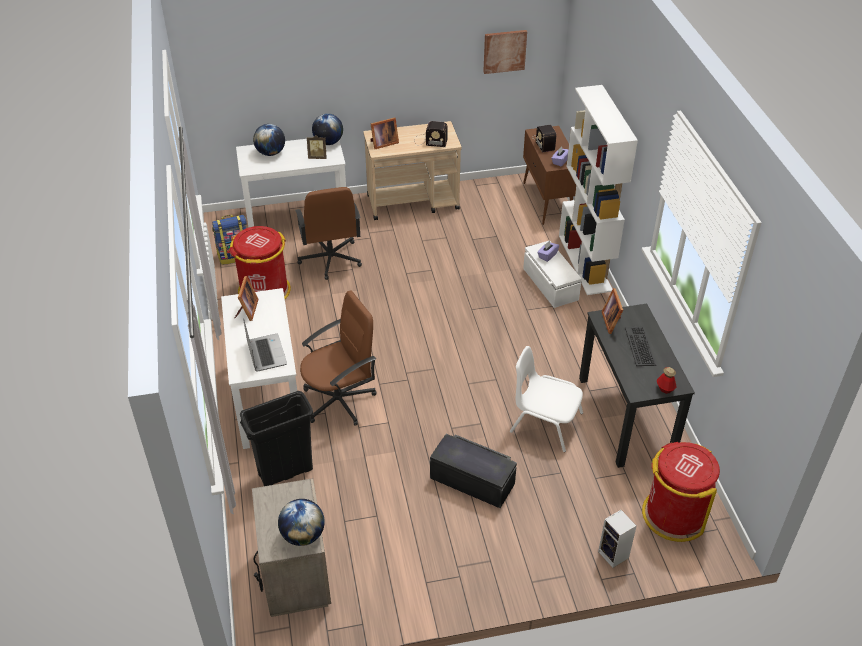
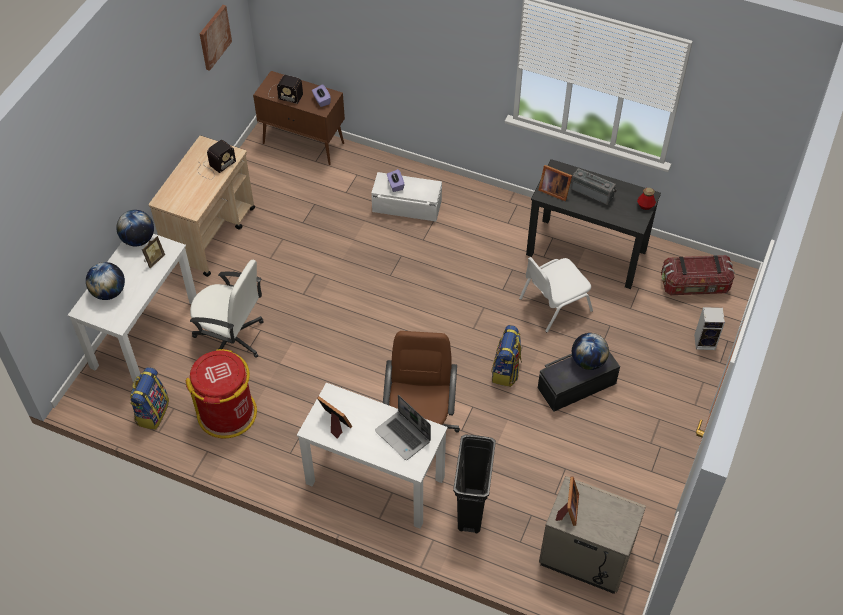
camera: 55 degrees left, 10 degrees up
laptop [244,320,287,372] -> laptop turned 150 degrees counterclockwise [375,395,431,460]
globe [278,499,325,546] -> globe moved to [572,333,609,370]
brown office chair [295,187,362,280] -> white office chair [190,260,264,358]
picture frame [370,117,399,149] -> picture frame moved to [555,476,579,526]
white bookcase [559,85,638,295] -> none
keyboard [625,327,656,366] -> radio [571,168,617,205]
red trash can [642,442,720,542] -> storage box [661,255,735,295]
none -> backpack [491,325,522,387]

